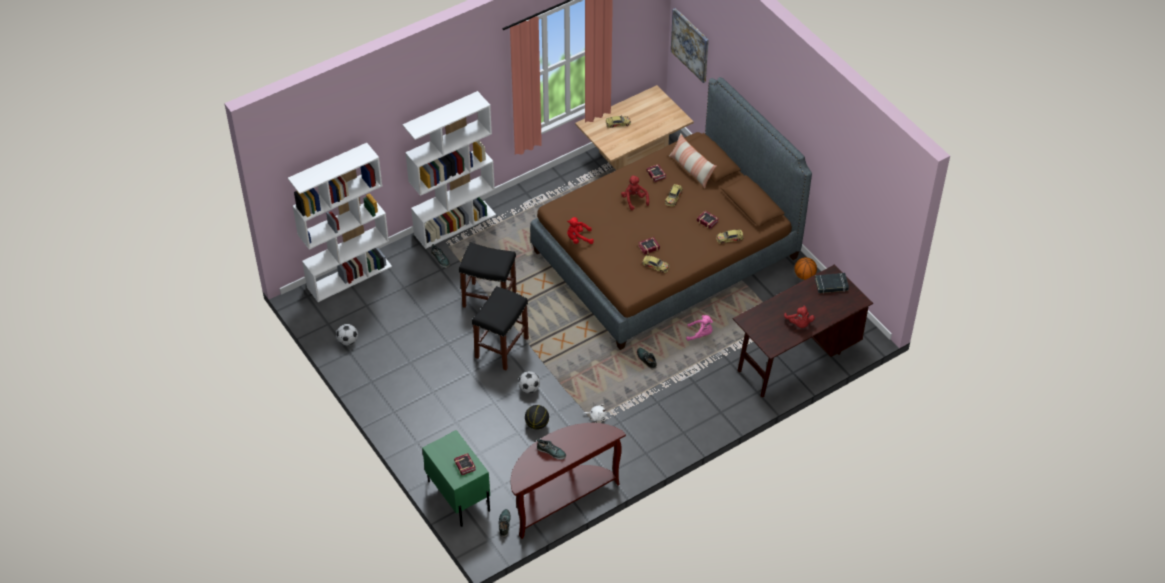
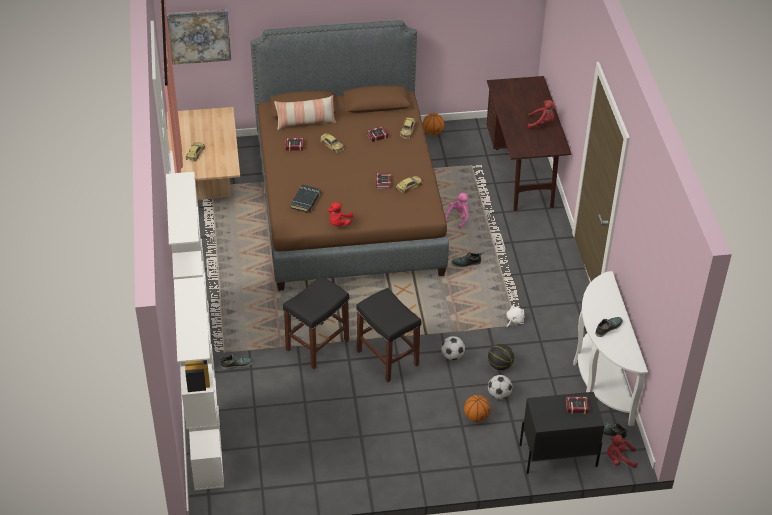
camera: 65 degrees left, 5 degrees down
football [336,324,358,345] -> football moved to [488,375,512,399]
green nightstand [422,430,490,527] -> black nightstand [519,392,604,474]
brown console table [511,423,626,539] -> white console table [573,271,648,426]
red plush toy [621,175,649,210] -> red plush toy moved to [607,434,638,468]
black book [815,273,849,293] -> black book moved to [290,184,321,213]
none -> basketball [464,395,491,422]

